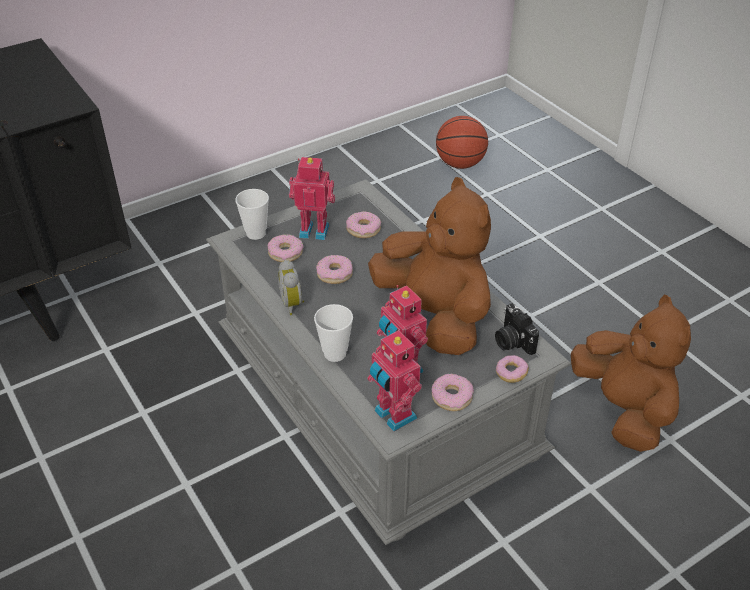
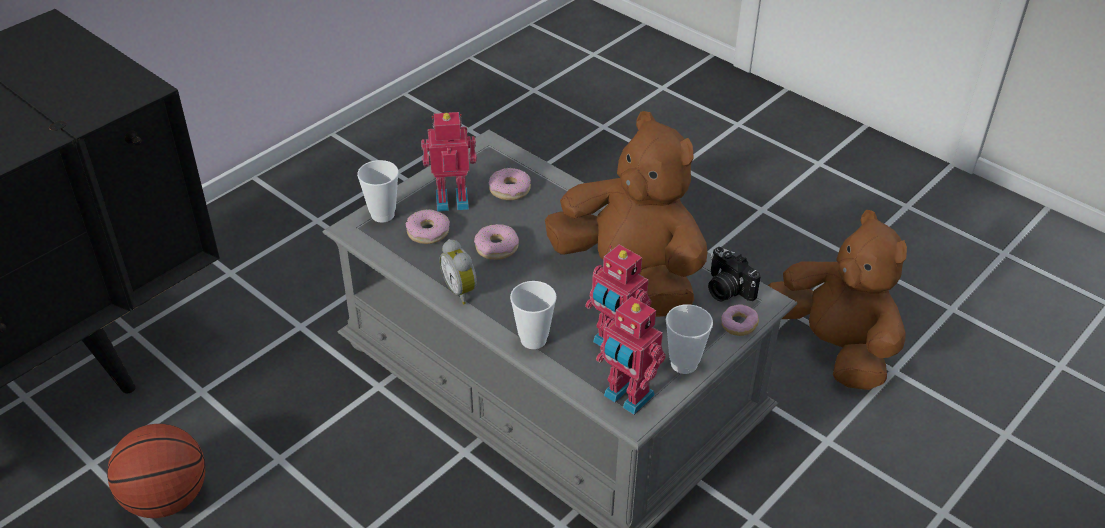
camera: 15 degrees left, 0 degrees up
donut [432,374,474,411] -> cup [666,304,713,374]
basketball [436,116,488,169] -> basketball moved to [107,424,206,518]

